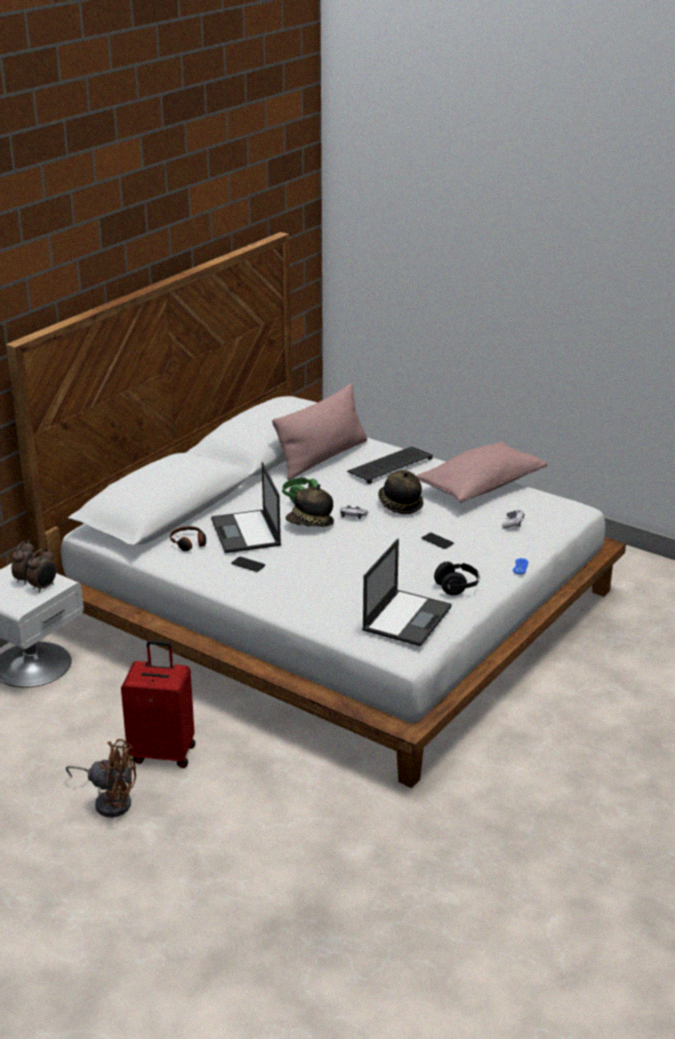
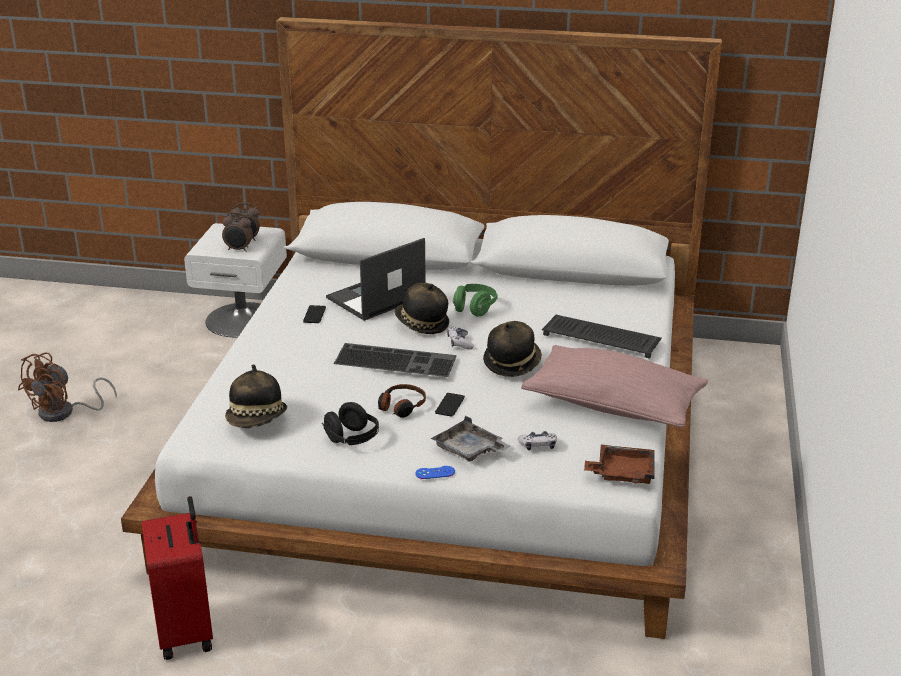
camera: 65 degrees right, 0 degrees up
brown fan [66,739,136,817] -> brown fan turned 45 degrees clockwise [18,353,117,422]
red suitcase [121,640,195,768] -> red suitcase moved to [142,496,213,660]
headphones [170,526,206,551] -> headphones moved to [378,384,426,418]
pink pillow [272,383,367,480] -> none
laptop [362,539,452,647] -> hat [225,364,287,428]
none -> keyboard [334,343,457,377]
none -> grey tray [431,416,510,462]
none -> brown tray [584,445,655,484]

